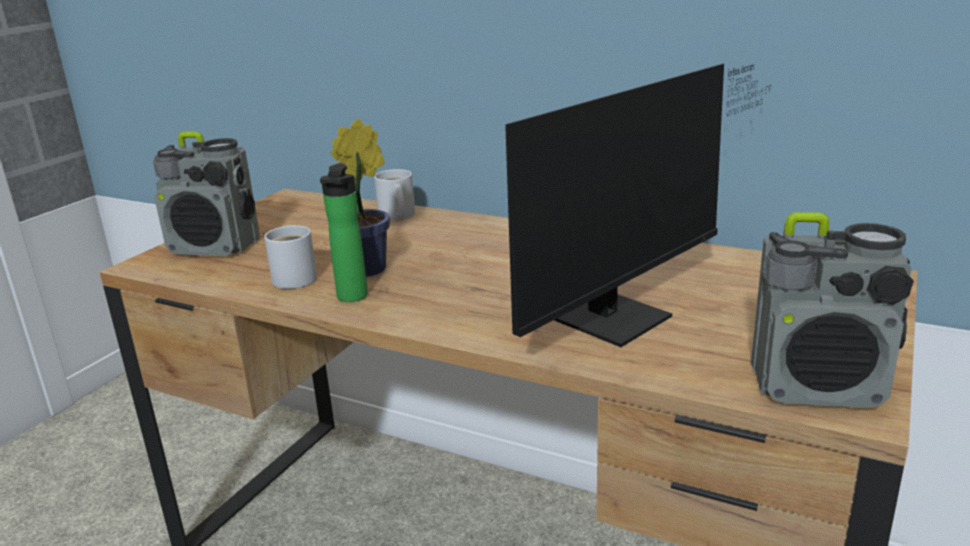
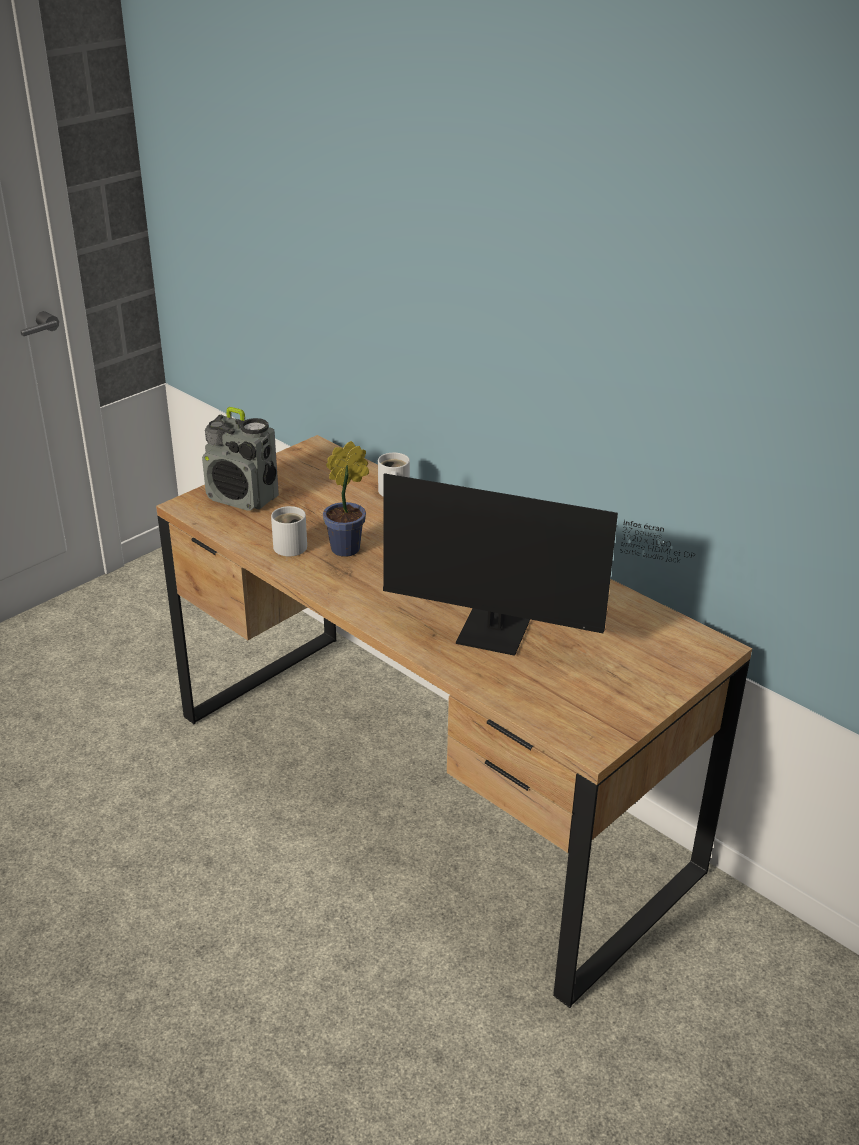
camera: 15 degrees right, 10 degrees up
bottle [320,163,368,302] -> none
monitor [505,64,772,347] -> monitor turned 45 degrees clockwise [383,473,695,656]
radio [751,212,914,408] -> none

